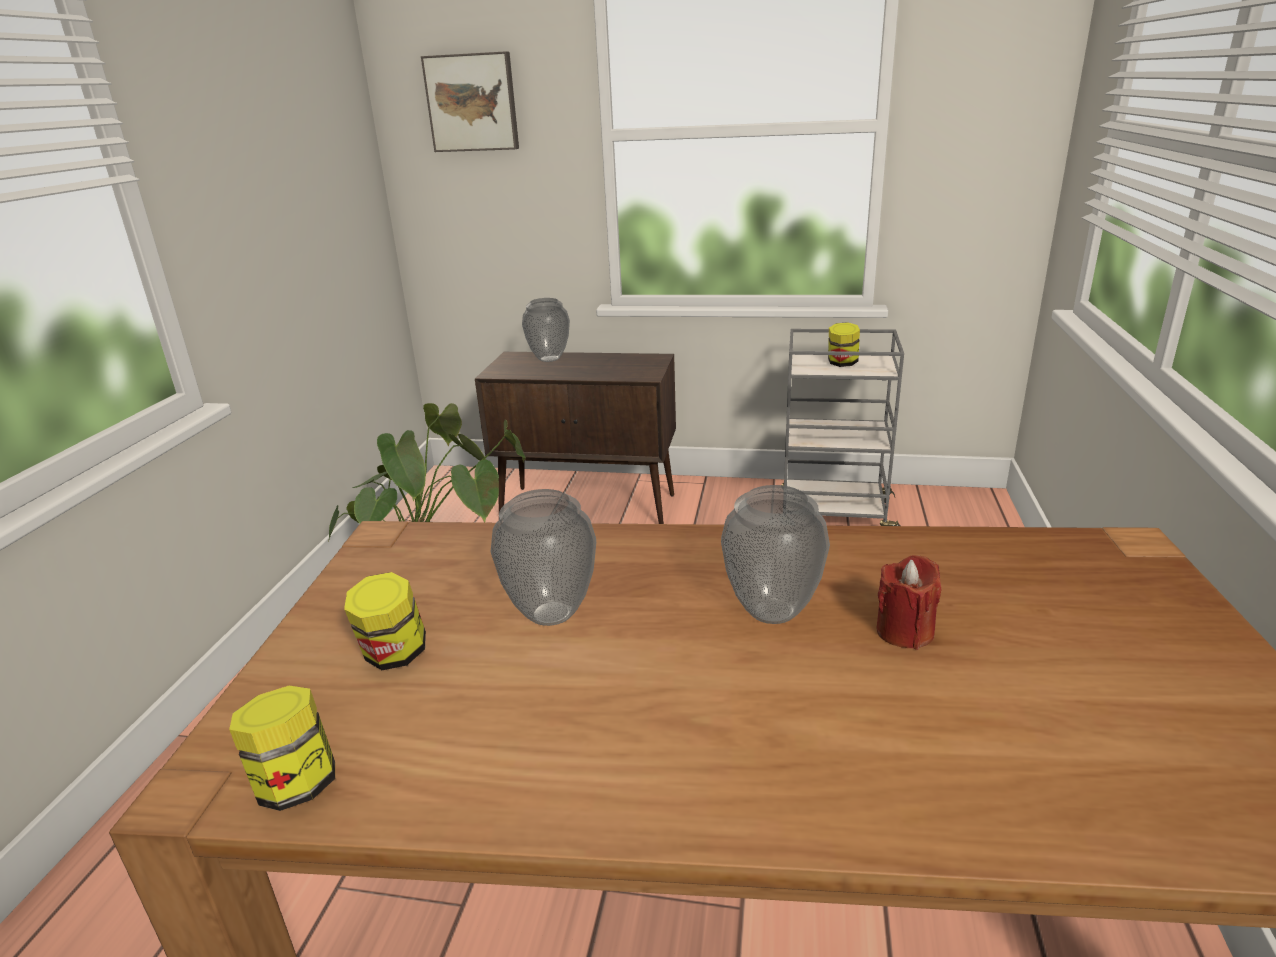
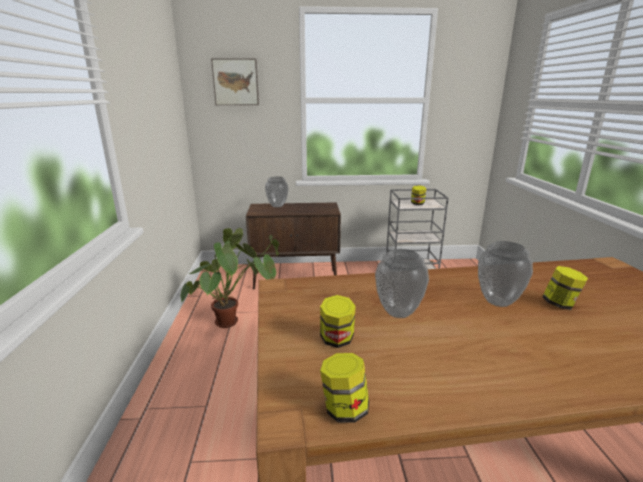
camera: 15 degrees left, 5 degrees down
red candle [876,555,941,650] -> jar [542,266,588,310]

